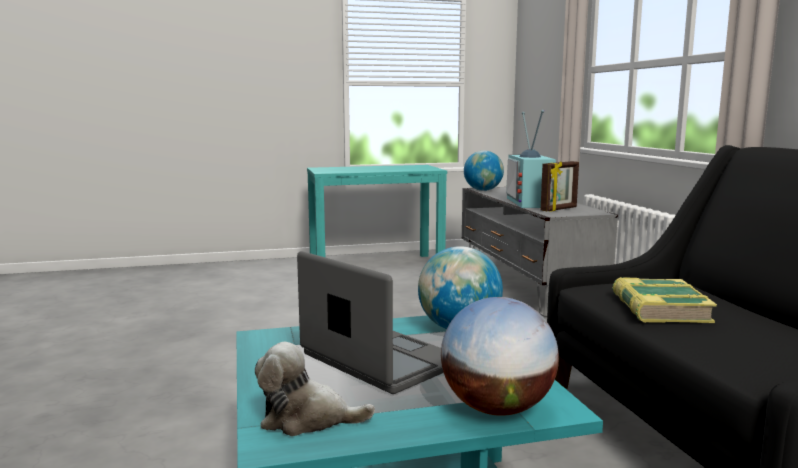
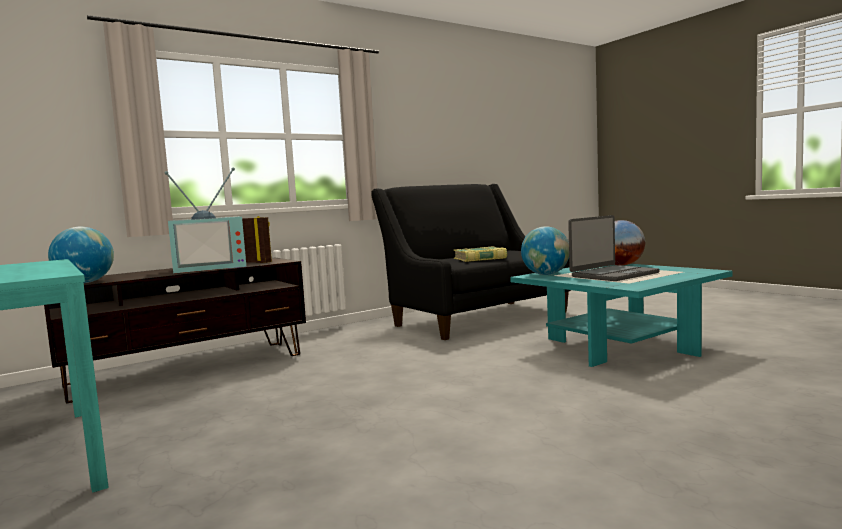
camera: 110 degrees left, 5 degrees down
plush toy [255,342,375,436] -> none
laptop [297,251,444,394] -> laptop turned 150 degrees counterclockwise [568,215,660,281]
grey tv stand [462,187,618,317] -> brown tv stand [44,258,306,403]

